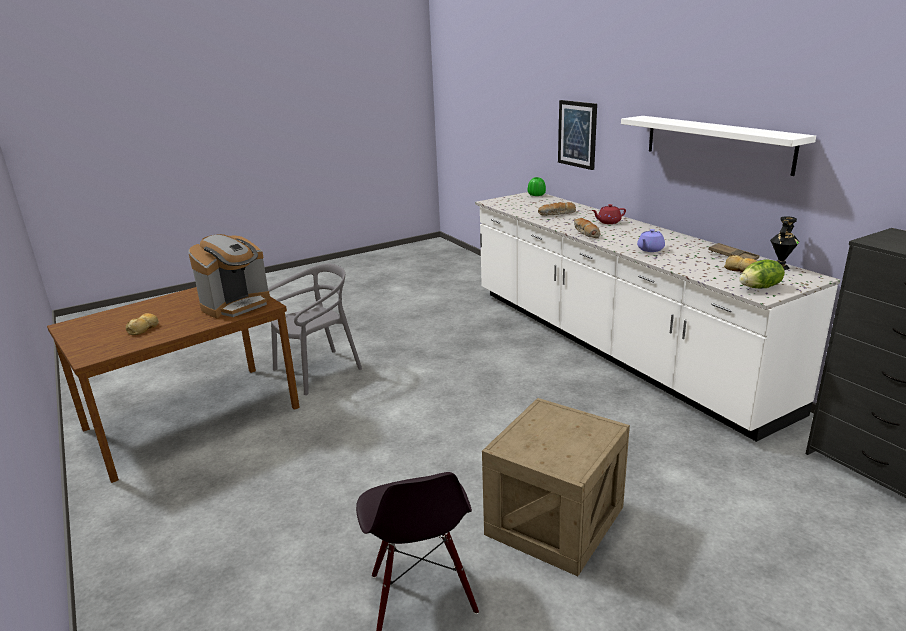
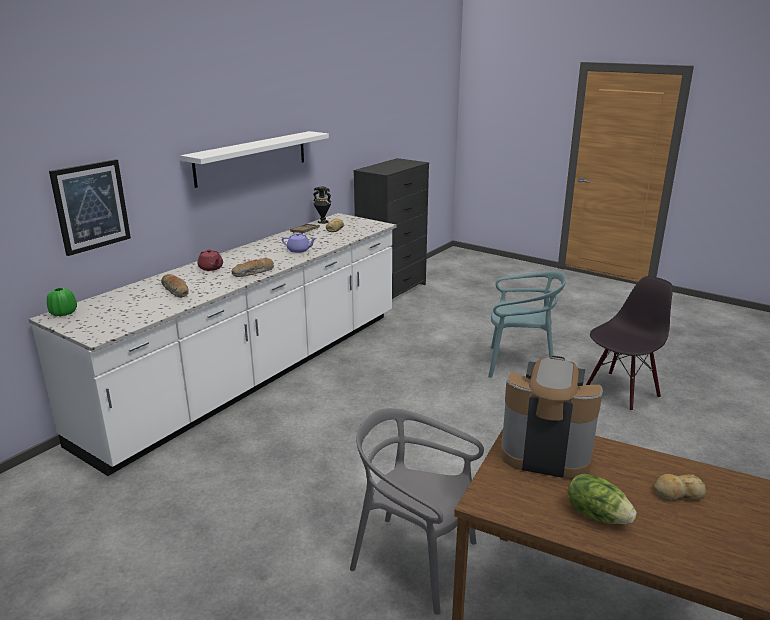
camera: 115 degrees left, 0 degrees up
crate [482,398,630,576] -> turquoise chair [488,271,566,378]
lettuce [739,260,785,288] -> lettuce moved to [567,473,637,524]

